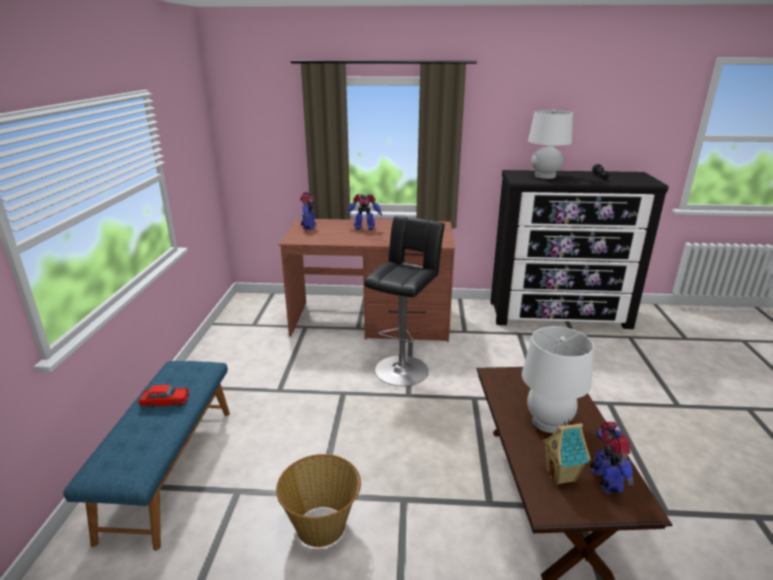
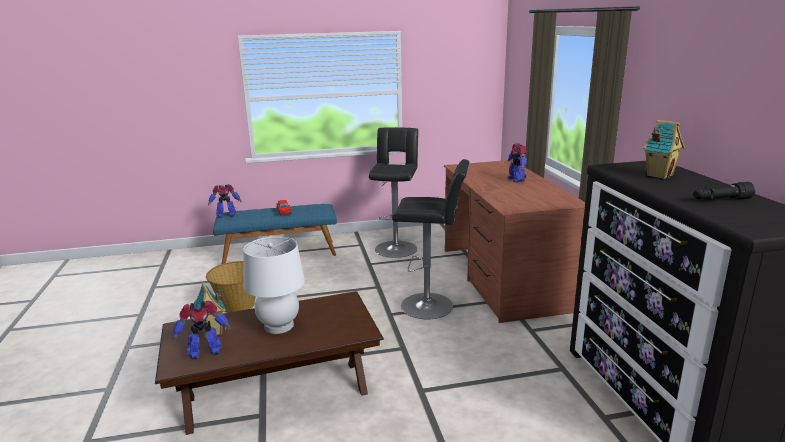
camera: 75 degrees right, 5 degrees down
toy robot [300,192,316,230] -> toy robot moved to [208,184,242,218]
white table lamp [528,110,573,179] -> toy house [643,120,685,179]
none -> black stool [369,127,418,258]

